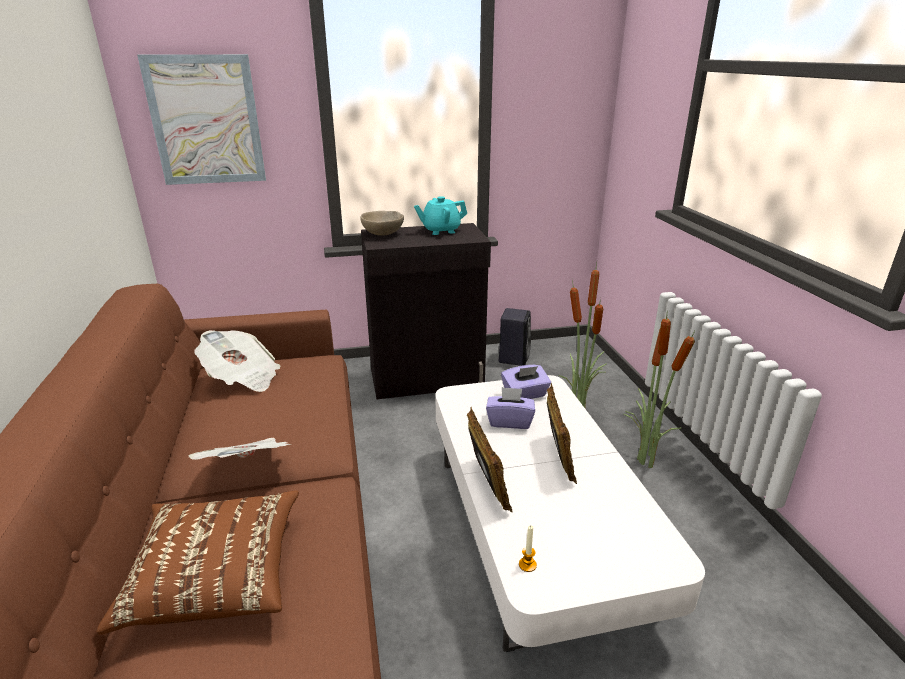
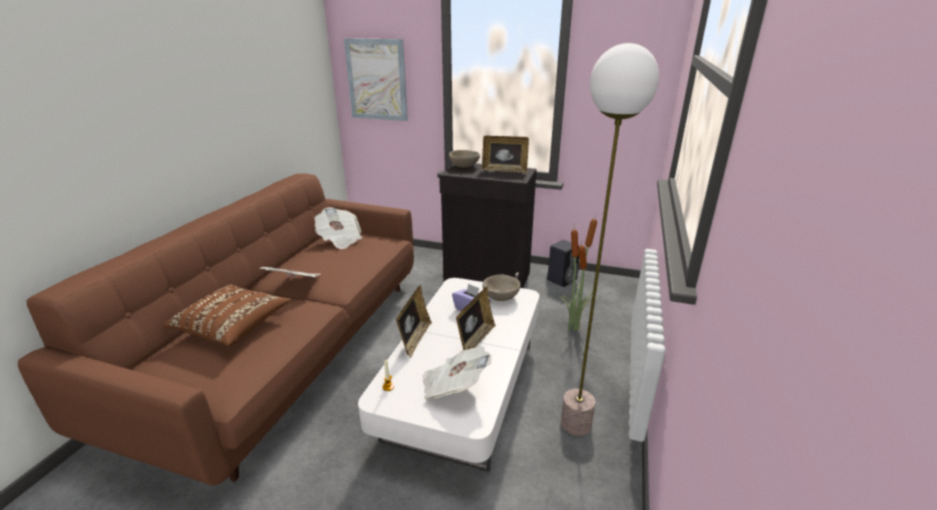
camera: 30 degrees right, 0 degrees up
turquoise teapot [414,196,467,235] -> picture frame [482,136,529,173]
purple tissue box [501,365,551,399] -> beige bowl [482,275,520,301]
potted plant [624,309,696,468] -> none
none -> newspaper [423,346,491,399]
none -> floor lamp [561,43,659,436]

